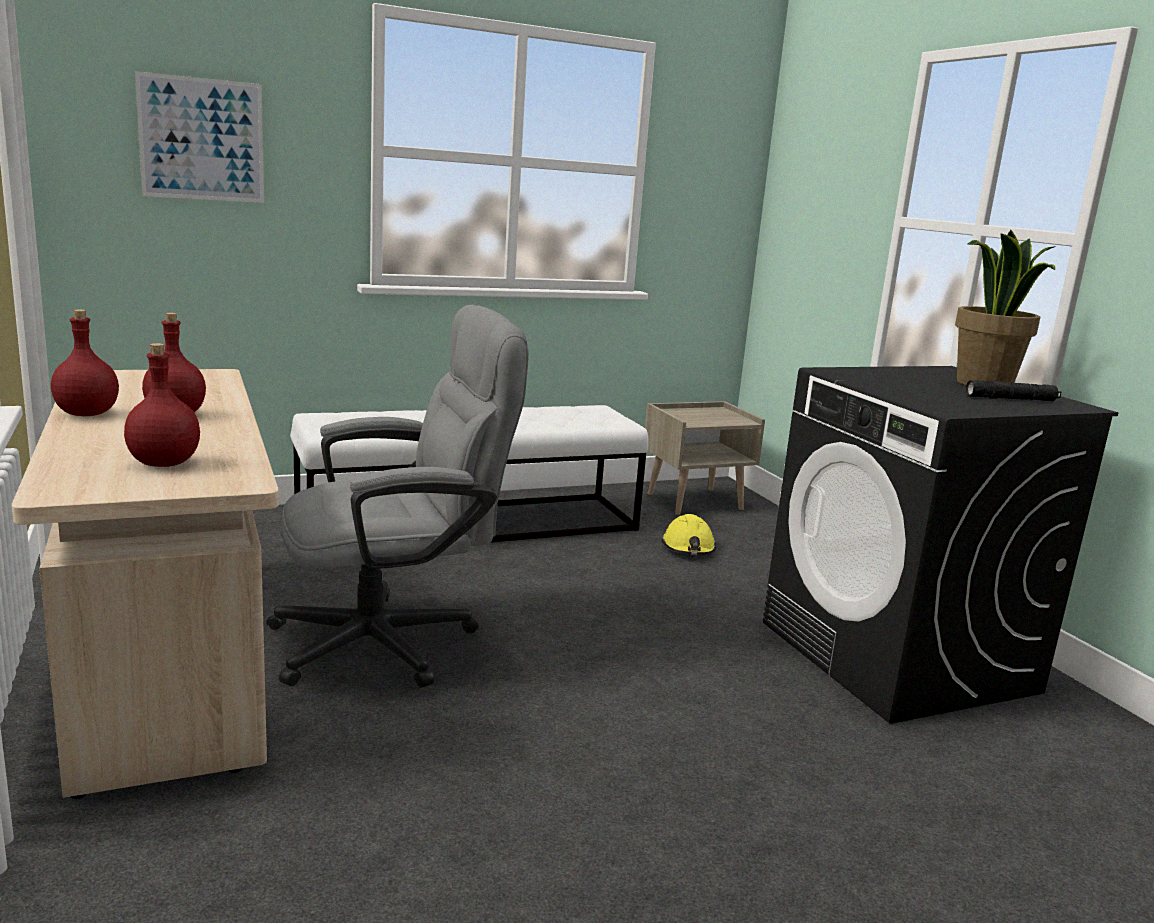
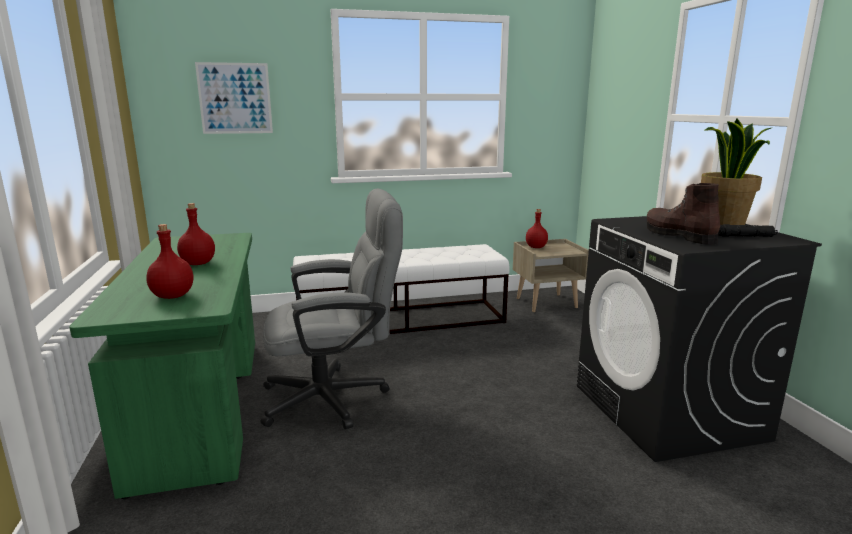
camera: 10 degrees right, 0 degrees up
beige desk [12,369,279,799] -> green desk [69,233,255,499]
red bottle [51,309,119,416] -> red bottle moved to [526,209,548,248]
yellow hard hat [661,514,716,555] -> none
none -> brown boot [647,183,720,245]

